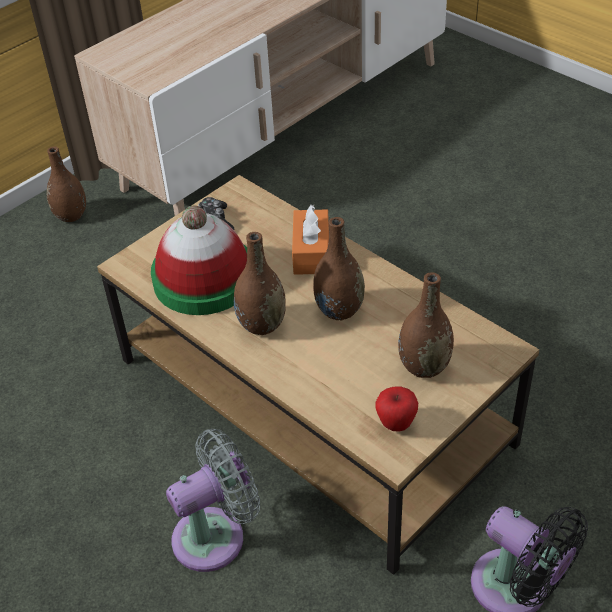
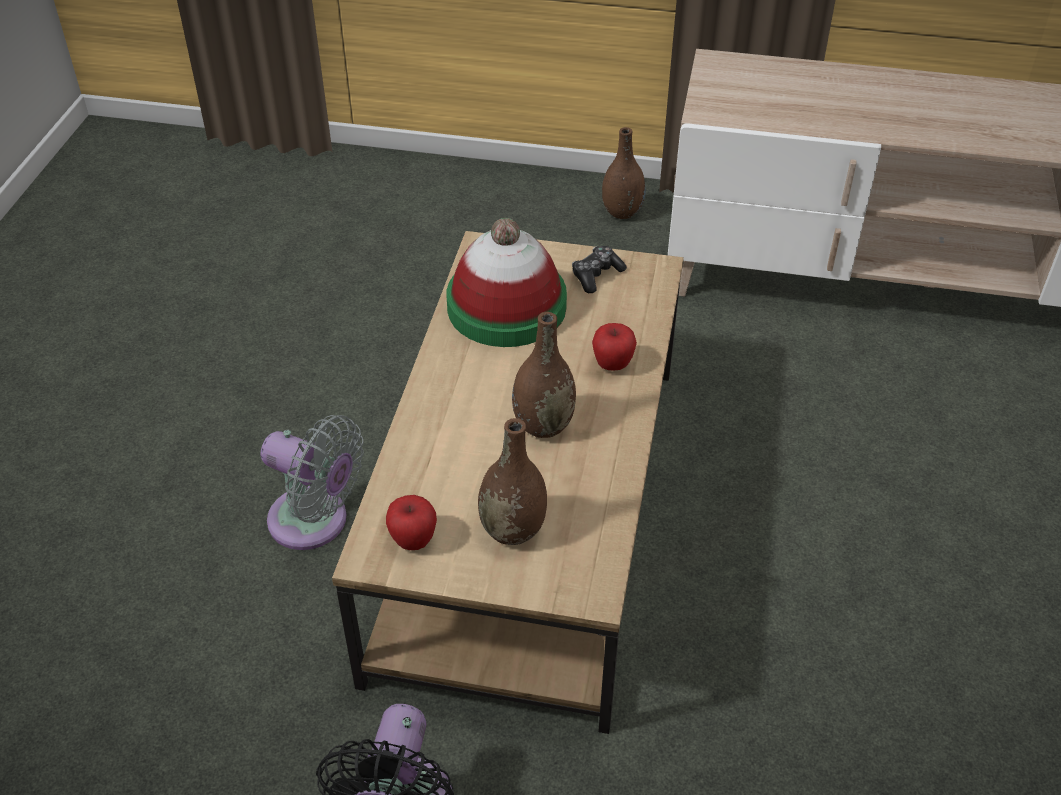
camera: 55 degrees right, 0 degrees up
brown vase [234,232,286,335] -> none
orange tissue box [292,205,329,275] -> apple [592,323,637,371]

